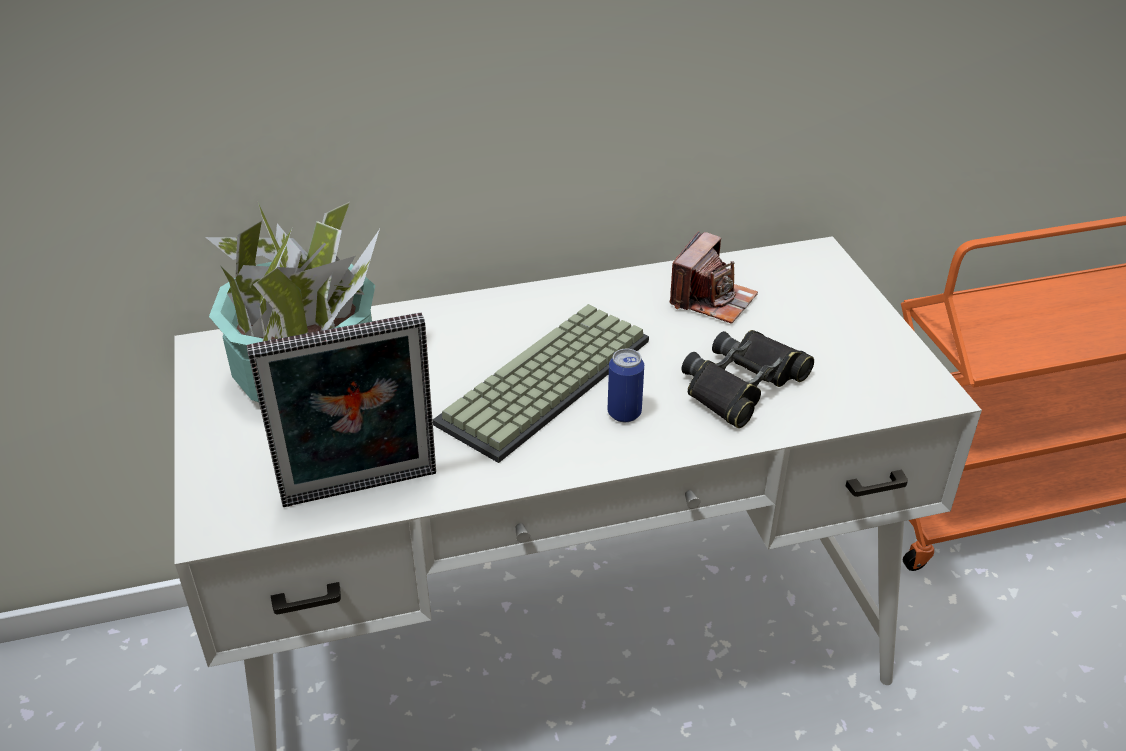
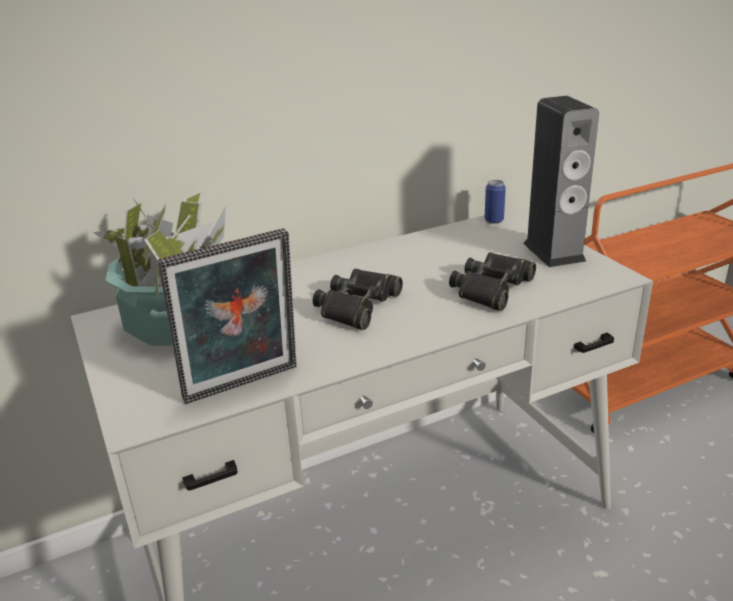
camera: 10 degrees left, 10 degrees down
keyboard [433,304,649,463] -> black binoculars [313,269,403,330]
can [607,349,644,422] -> can moved to [485,180,506,224]
camera [670,231,758,324] -> none
none -> speaker [523,96,599,267]

